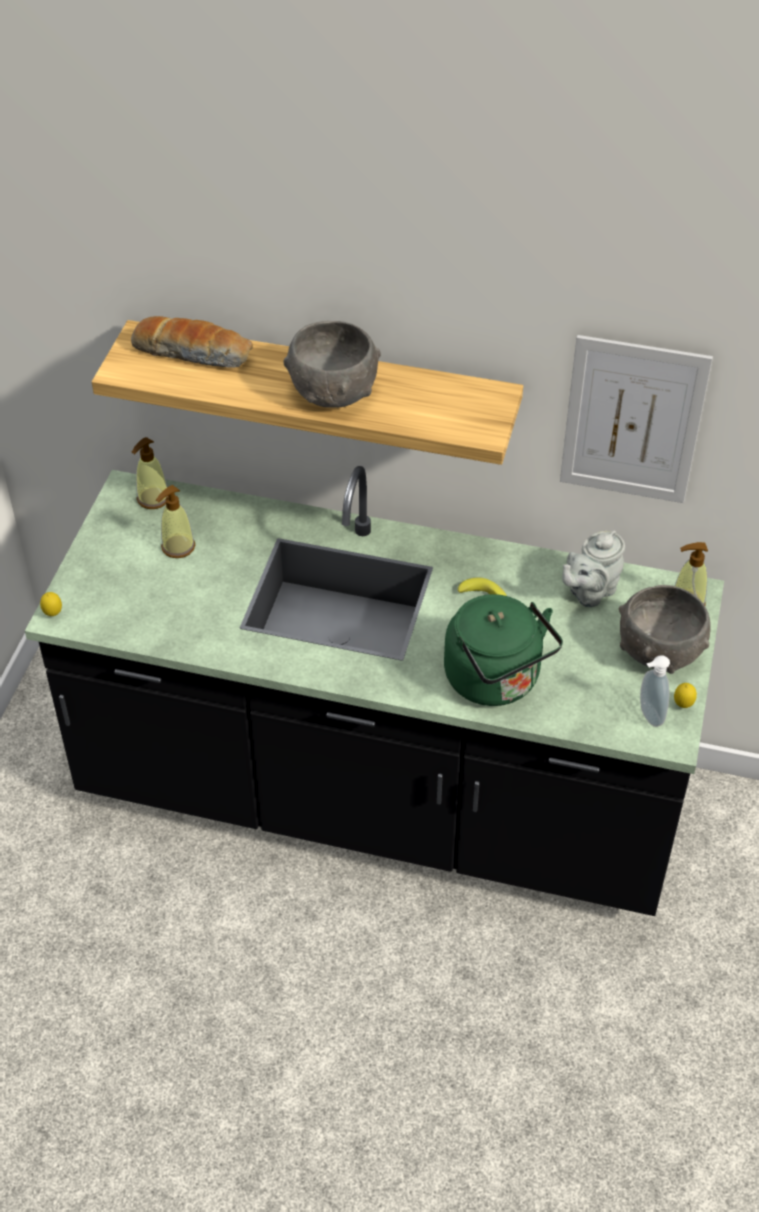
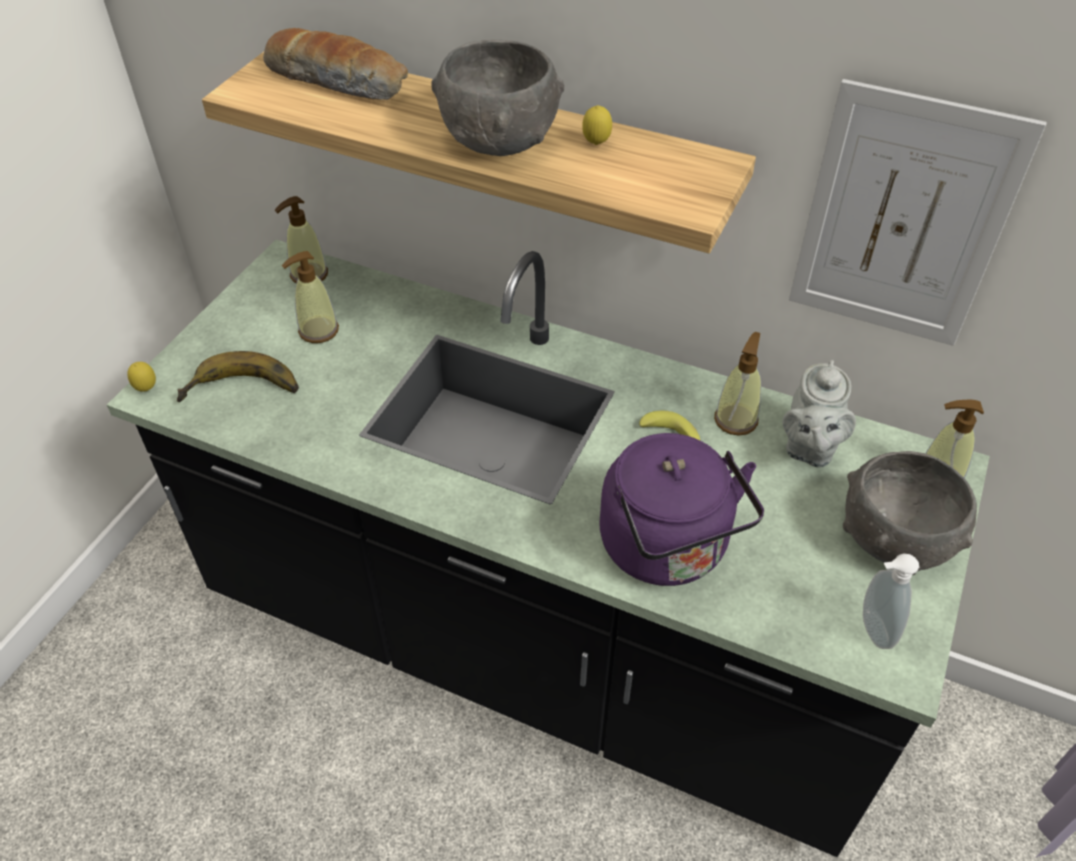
camera: 10 degrees right, 0 degrees up
green kettle [444,594,563,706] -> purple kettle [600,433,764,586]
grey teapot [562,531,625,607] -> grey teapot turned 45 degrees counterclockwise [782,360,856,468]
lemon [674,683,697,708] -> lemon moved to [582,105,612,145]
none -> banana [177,351,299,402]
none -> soap dispenser [714,332,761,436]

